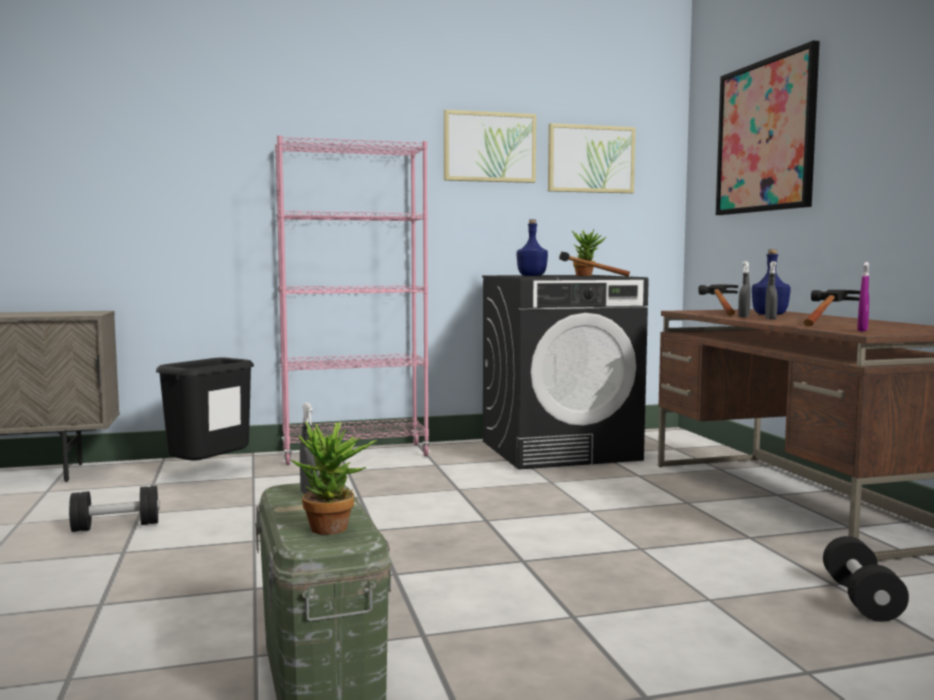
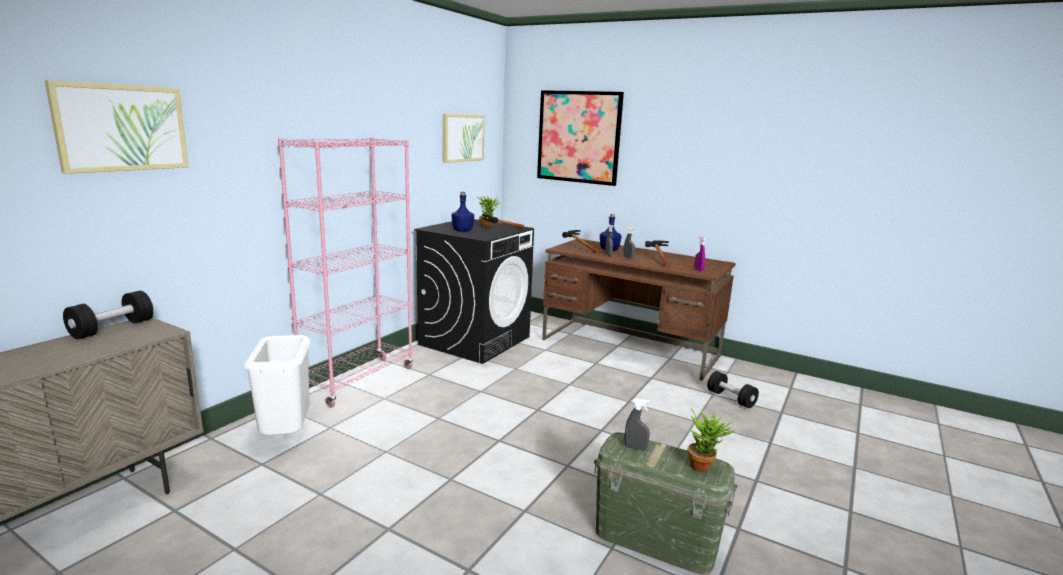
camera: 45 degrees left, 10 degrees up
black dumbbell [69,486,160,532] -> black dumbbell moved to [63,291,154,339]
black trash can [156,358,254,461] -> white trash can [244,335,311,435]
picture [444,110,536,183] -> picture moved to [45,80,189,174]

